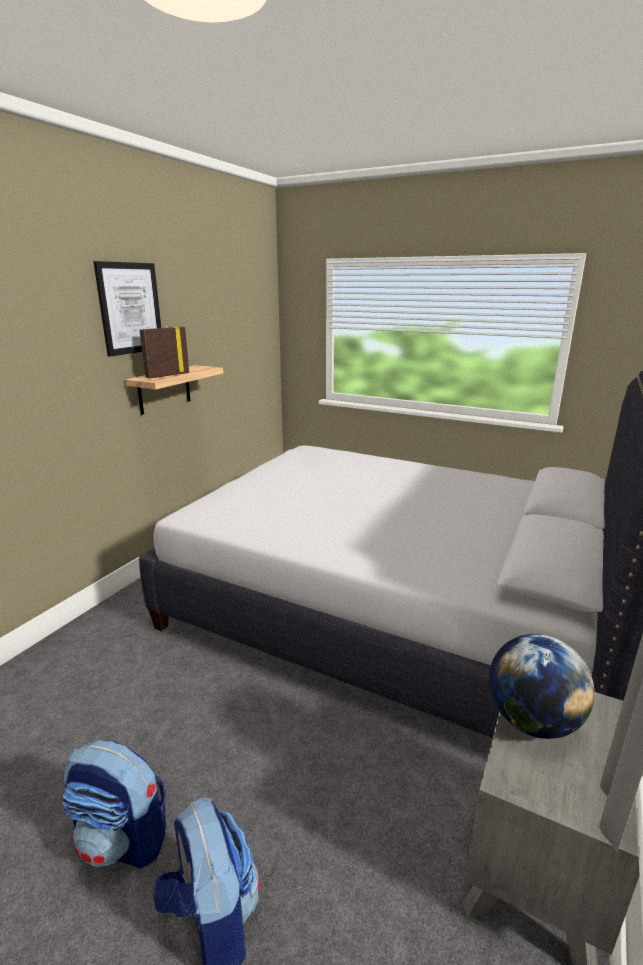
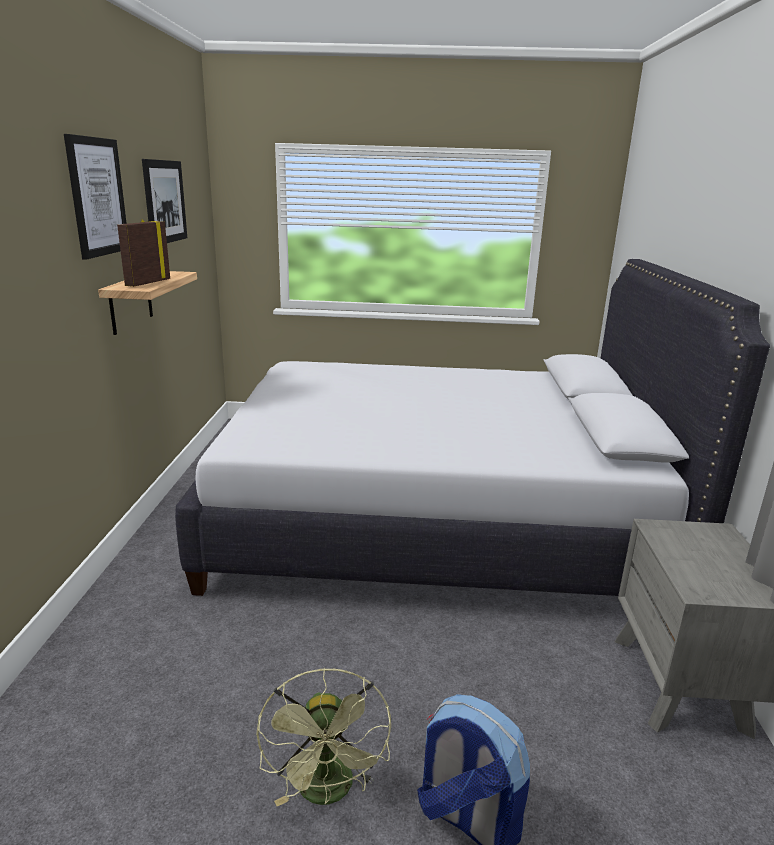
camera: 25 degrees left, 0 degrees up
backpack [62,740,166,869] -> green fan [256,668,391,806]
globe [489,634,595,739] -> none
none -> picture [142,159,187,243]

